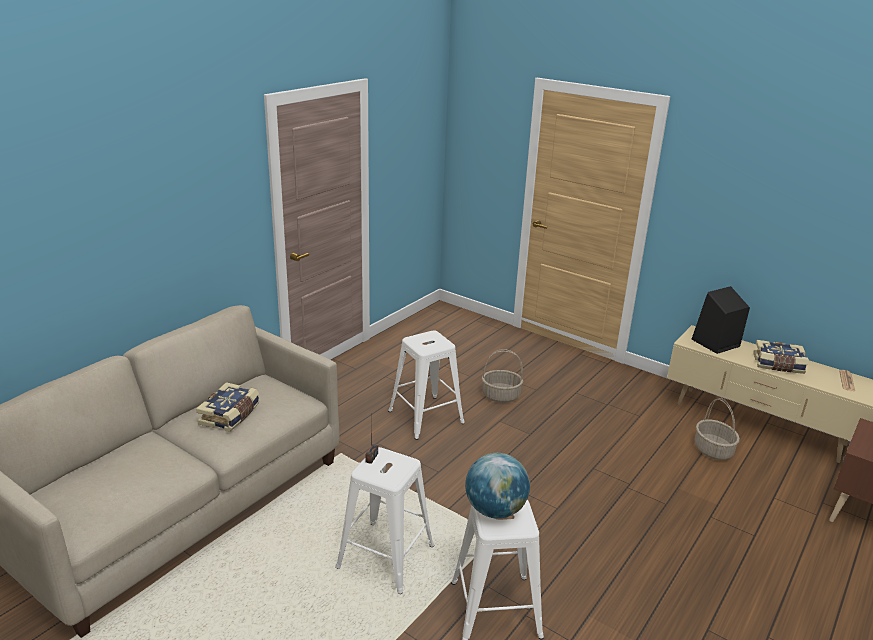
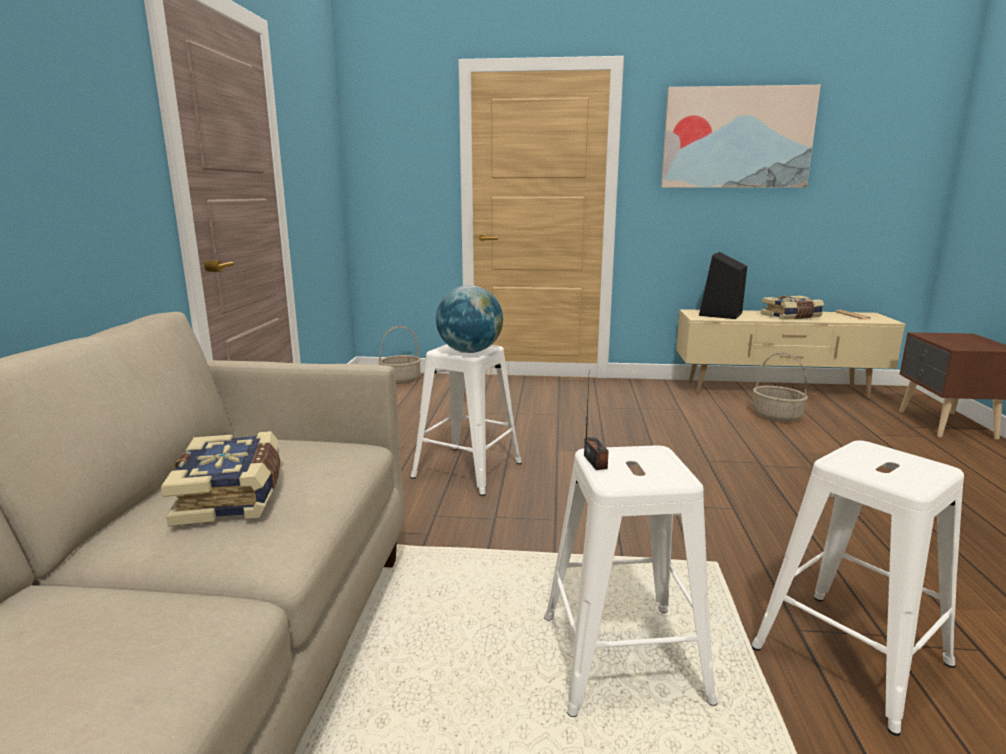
camera: 30 degrees left, 10 degrees down
globe [465,453,530,519] -> globe moved to [436,285,503,353]
basket [482,349,523,403] -> basket moved to [378,326,421,384]
none -> picture [661,85,821,188]

